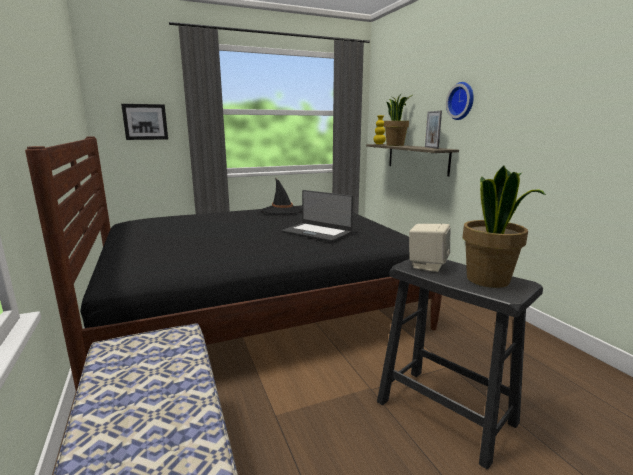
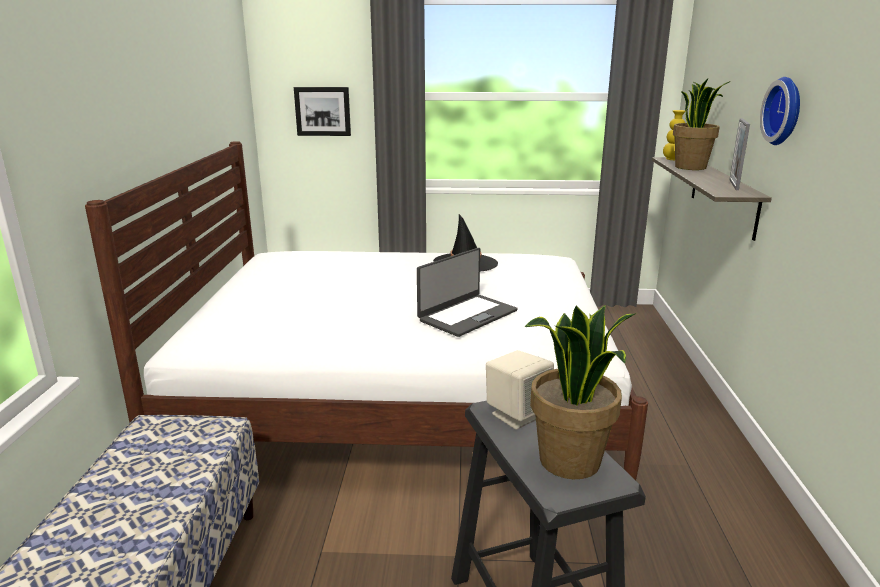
camera: 25 degrees right, 5 degrees up
black bed [25,136,442,392] -> white bed [85,141,648,480]
laptop [282,190,353,242] -> laptop turned 105 degrees counterclockwise [417,248,518,337]

